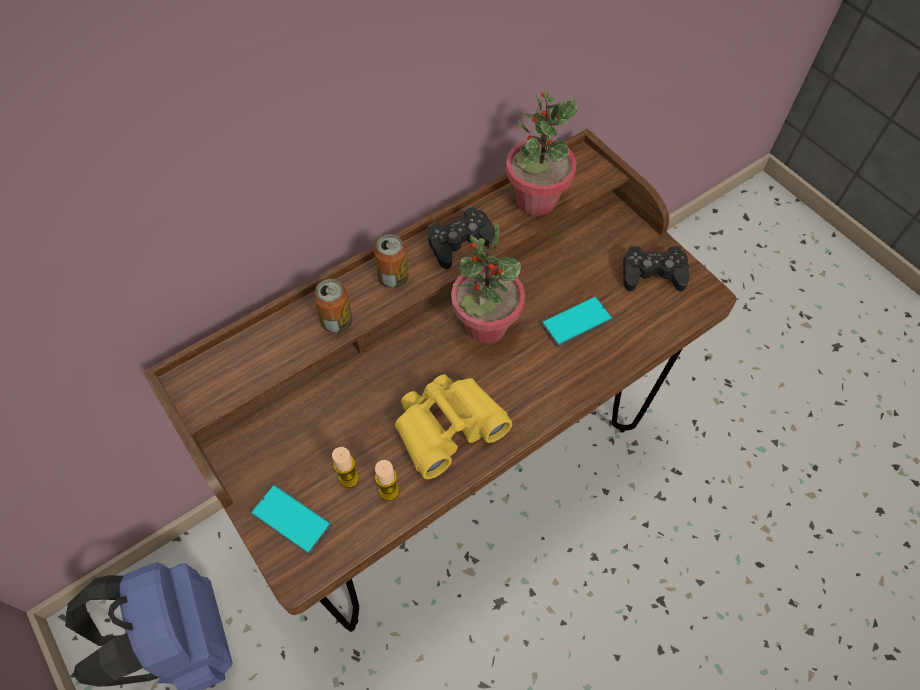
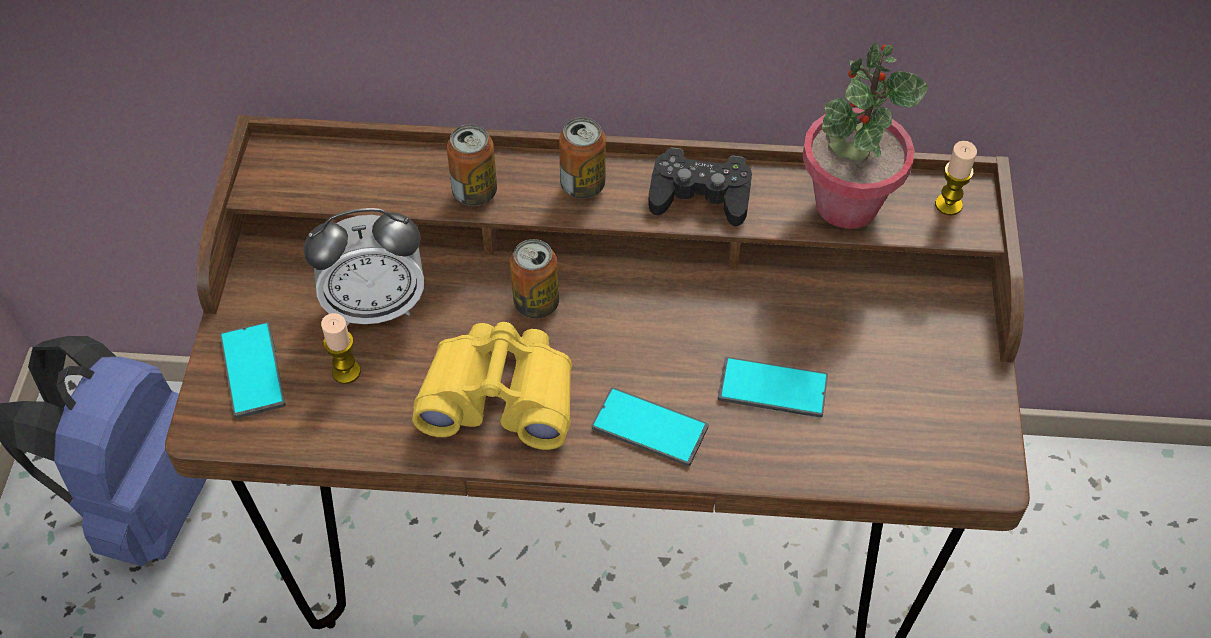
camera: 40 degrees right, 5 degrees down
candle [375,460,399,501] -> candle moved to [935,141,977,216]
potted plant [451,223,525,344] -> none
black game controller [623,246,689,292] -> none
none -> alarm clock [303,208,424,326]
none -> can [510,239,559,318]
none -> phone [592,387,709,466]

